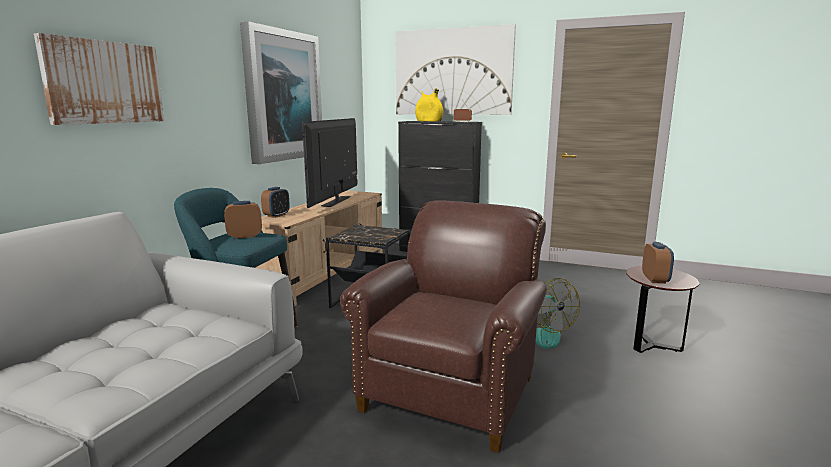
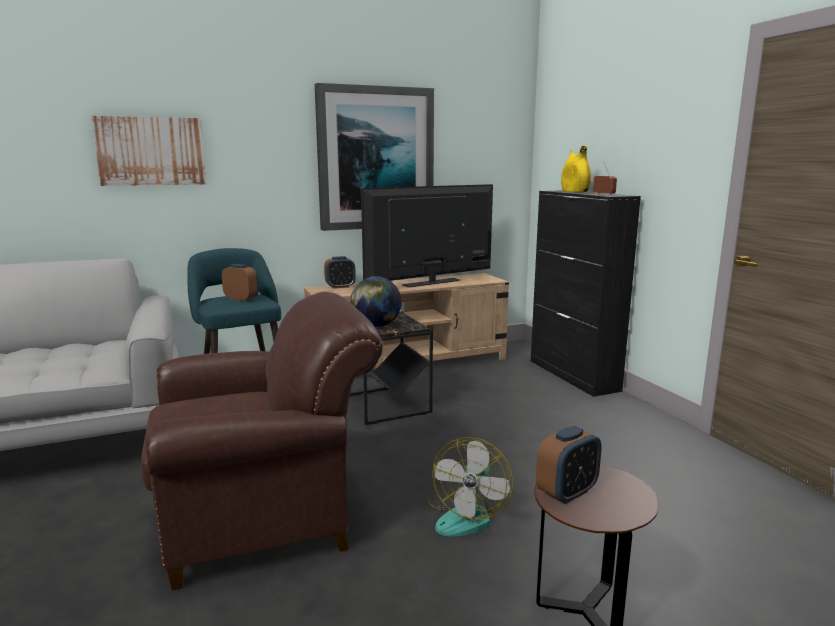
camera: 45 degrees right, 0 degrees up
picture [395,24,516,115] -> none
none -> globe [350,276,402,327]

